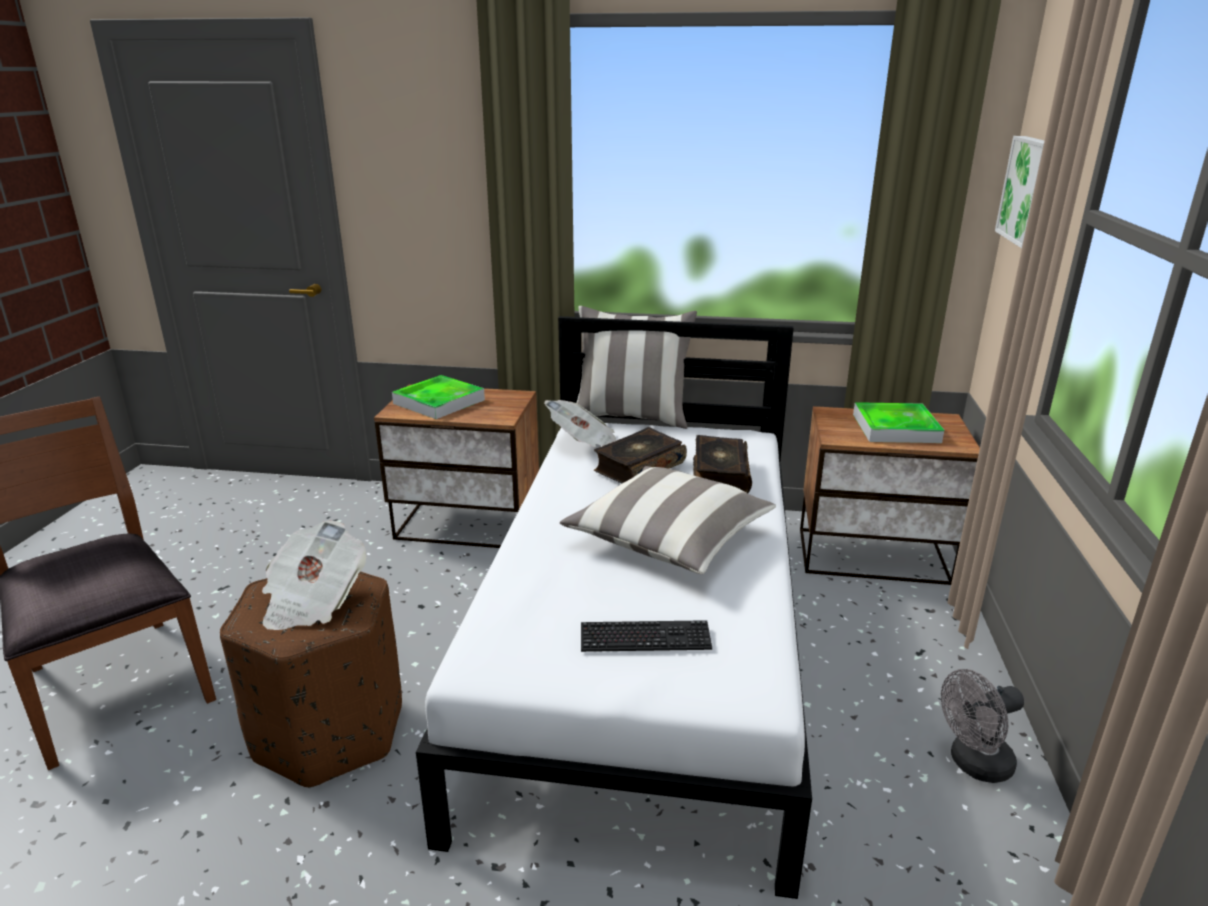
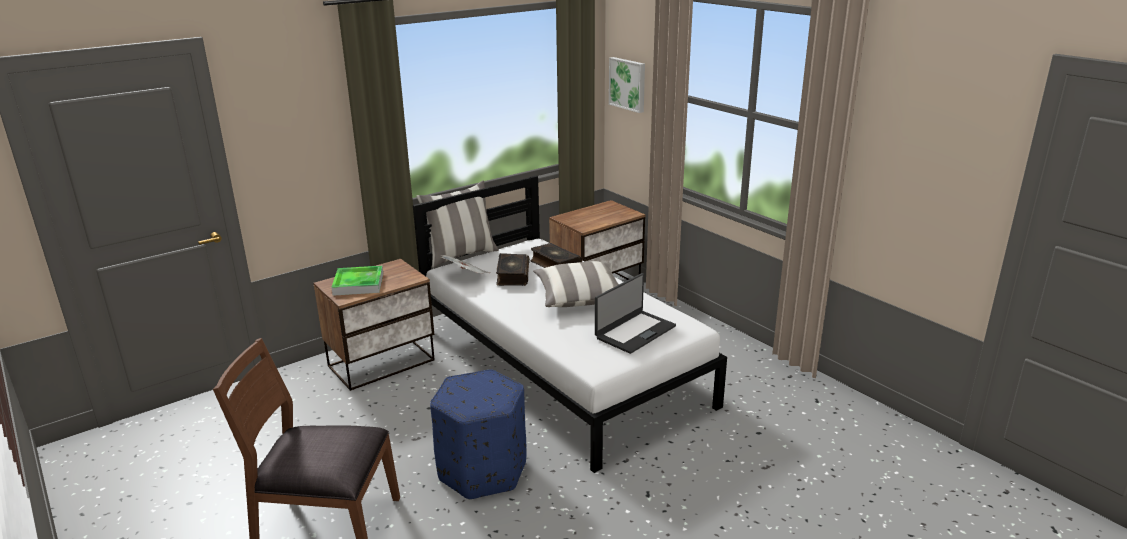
camera: 45 degrees left, 0 degrees up
brown ottoman [220,571,402,788] -> blue ottoman [430,369,526,500]
newspaper [262,521,366,630] -> none
keyboard [581,620,712,652] -> laptop [595,273,676,354]
tray [853,402,944,443] -> none
grey fan [941,669,1024,783] -> none

